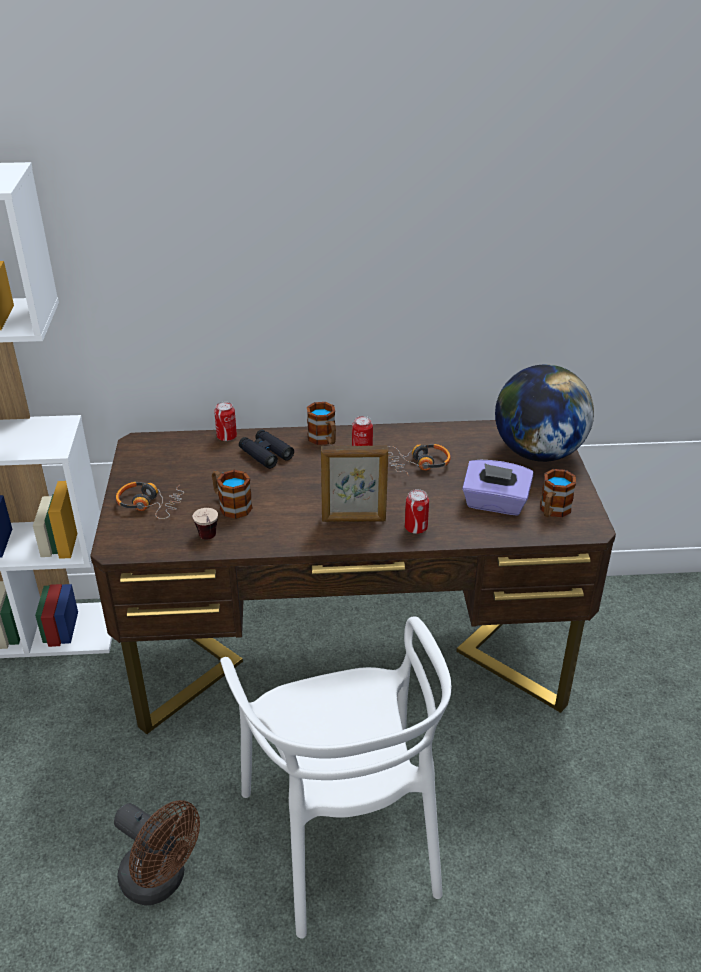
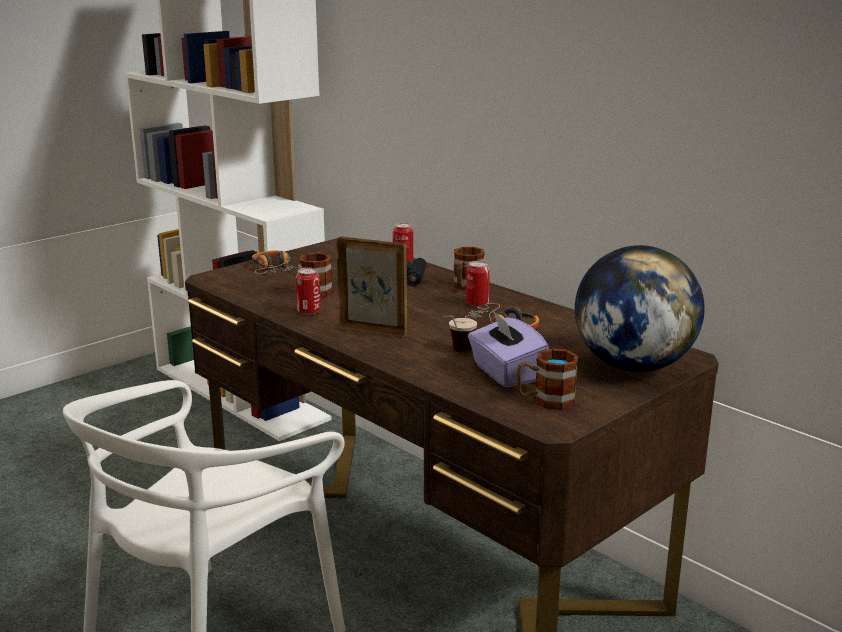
camera: 50 degrees right, 15 degrees down
brown fan [114,800,200,906] -> none
cup [193,508,218,540] -> cup moved to [443,316,477,352]
picture frame [321,446,388,522] -> picture frame turned 150 degrees clockwise [336,236,407,337]
can [405,489,429,534] -> can moved to [296,268,321,315]

